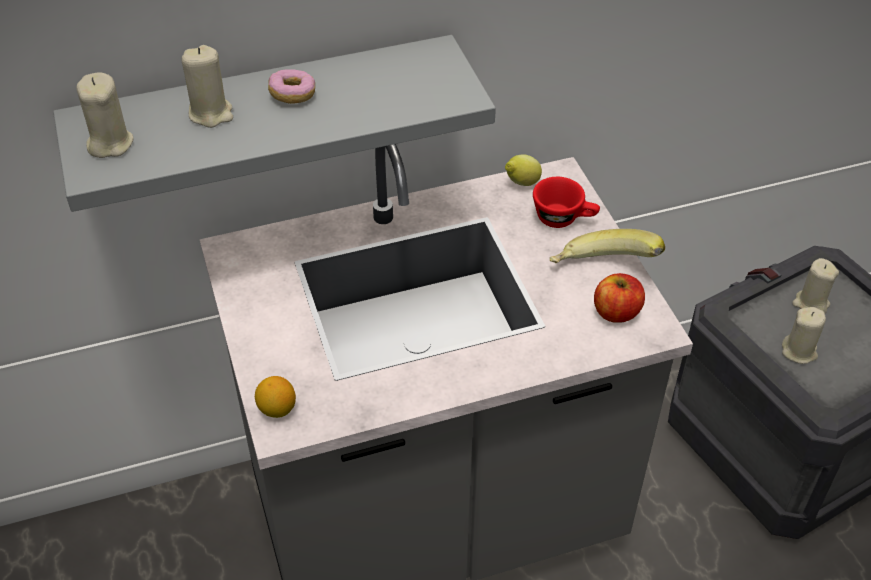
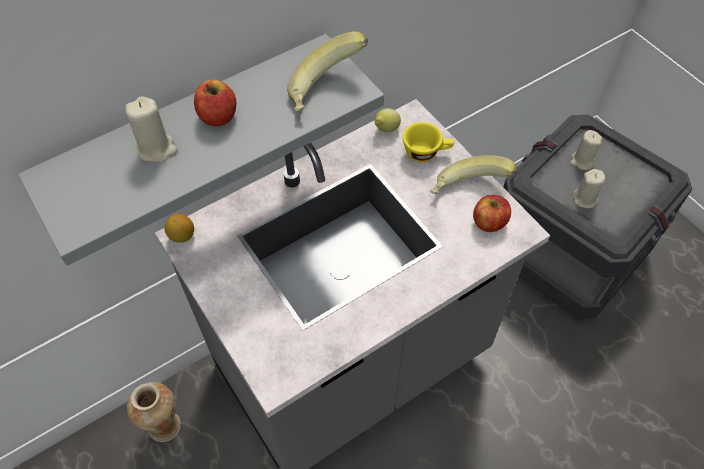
camera: 15 degrees left, 10 degrees up
beige candle [76,72,134,158] -> none
lemon [255,376,296,418] -> lemon moved to [165,214,194,243]
donut [268,69,315,104] -> apple [194,80,236,126]
red cup [533,177,600,228] -> yellow cup [403,122,454,162]
none -> vase [127,382,181,442]
none -> banana [287,31,368,112]

